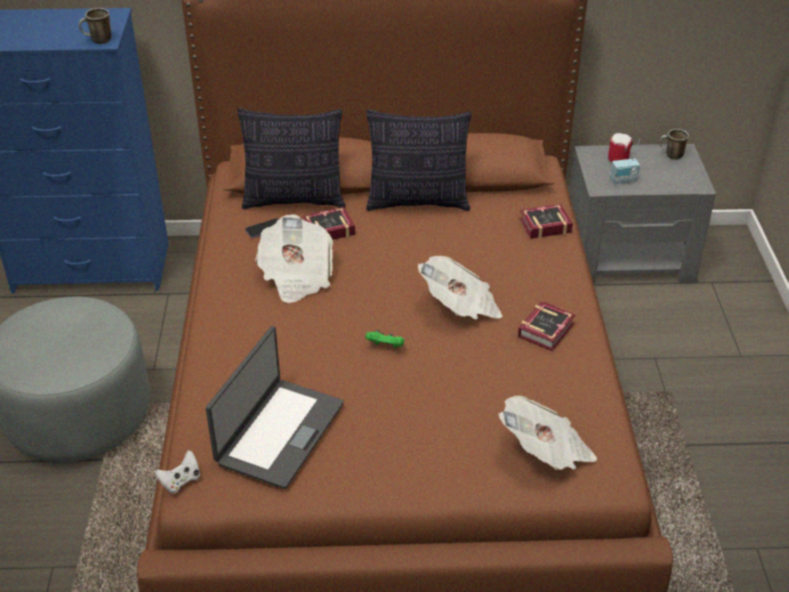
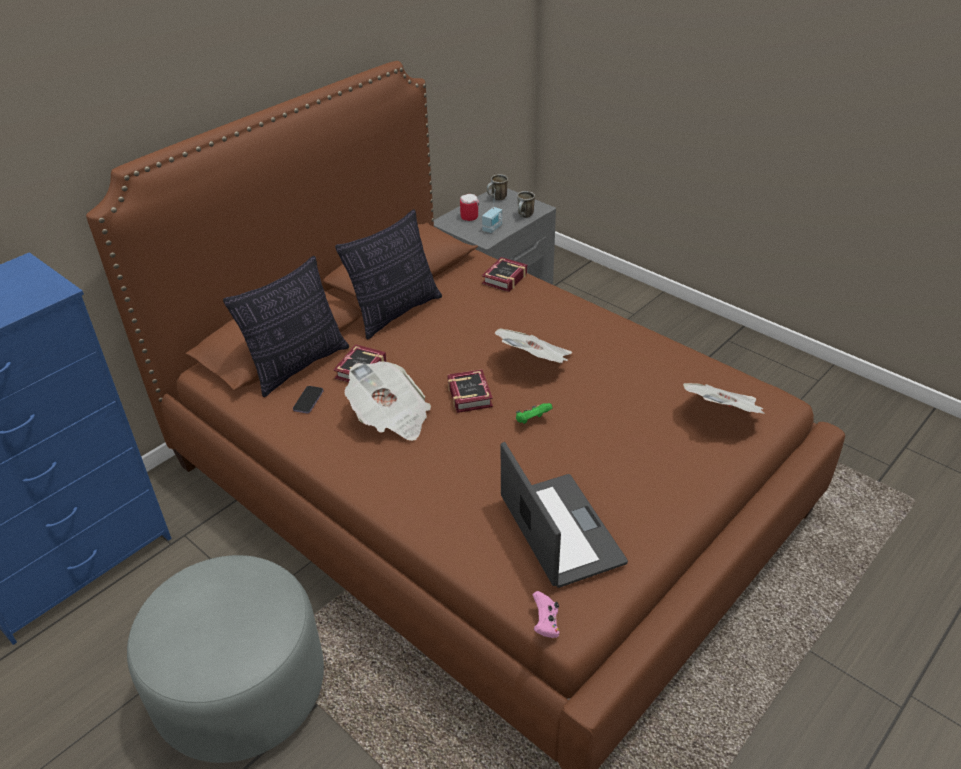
camera: 45 degrees left, 0 degrees up
mug [79,8,112,44] -> mug moved to [517,191,535,218]
white game controller [155,450,200,494] -> pink game controller [533,591,559,638]
book [518,301,576,351] -> book moved to [447,369,493,413]

